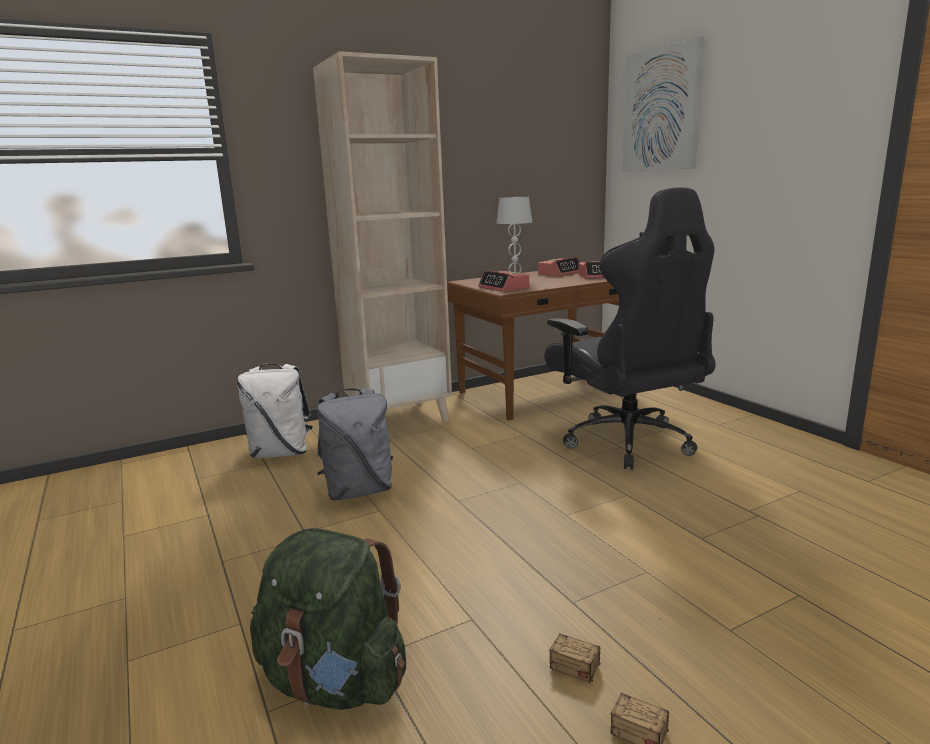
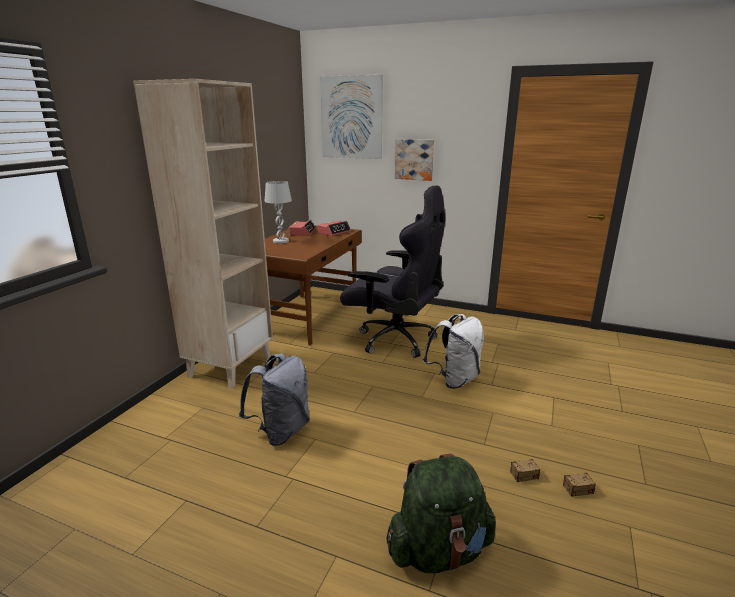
camera: 40 degrees left, 5 degrees up
white backpack [237,363,313,458] -> white backpack moved to [423,314,484,389]
alarm clock [478,270,529,292] -> none
none -> picture [395,139,434,181]

